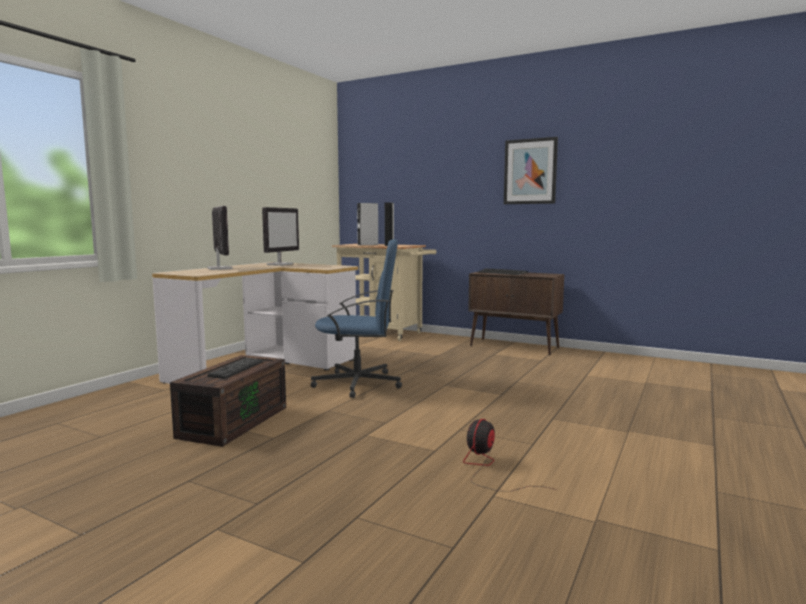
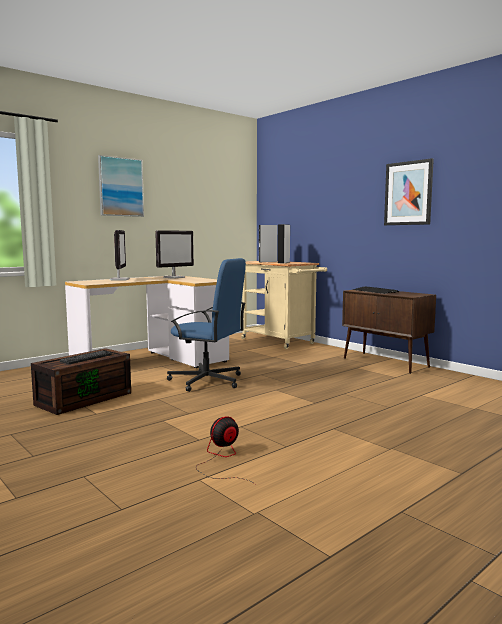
camera: 20 degrees right, 0 degrees up
none -> picture [98,155,144,217]

